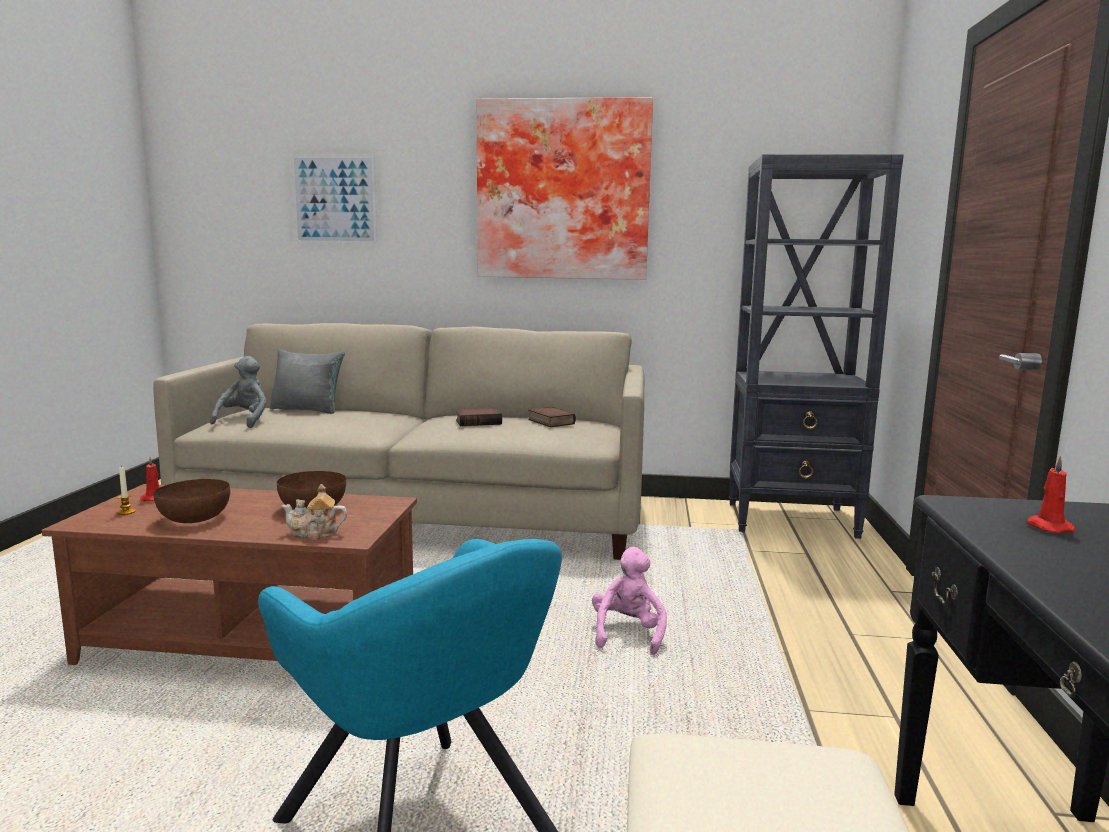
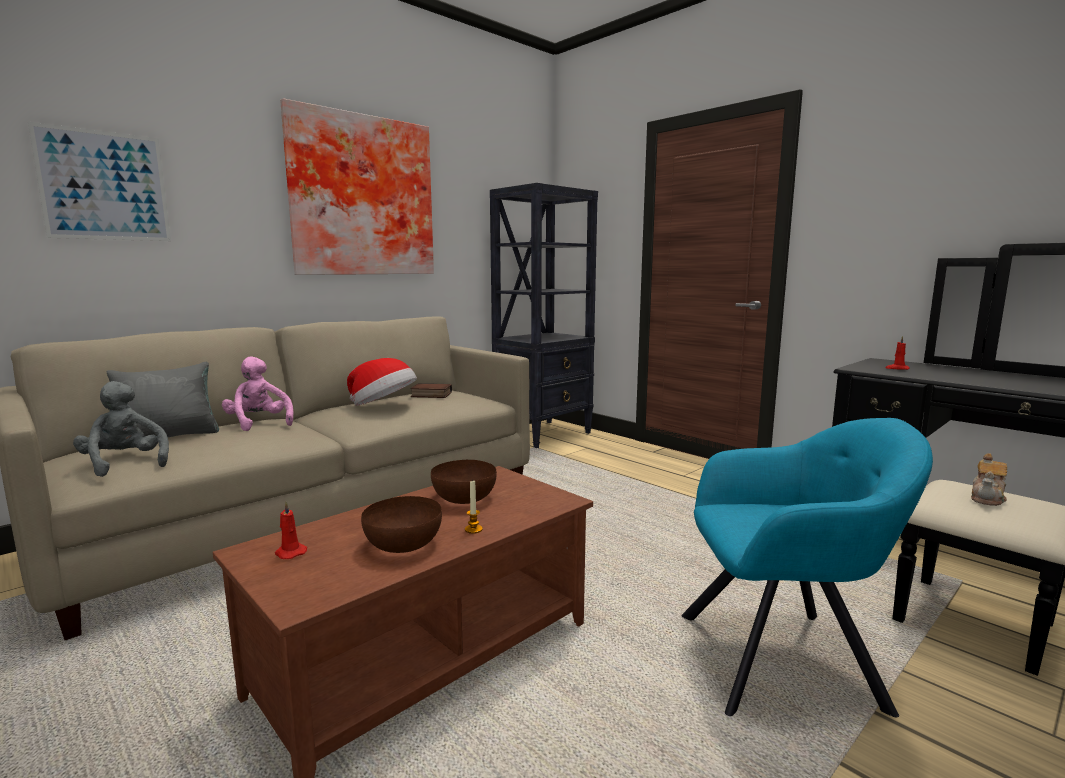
camera: 50 degrees left, 0 degrees up
candle [117,466,135,515] -> candle moved to [465,479,483,534]
teapot [282,484,347,540] -> teapot moved to [971,453,1007,506]
book [456,408,502,426] -> hat [347,358,417,406]
pink plush toy [592,547,667,655] -> pink plush toy moved to [222,356,294,431]

